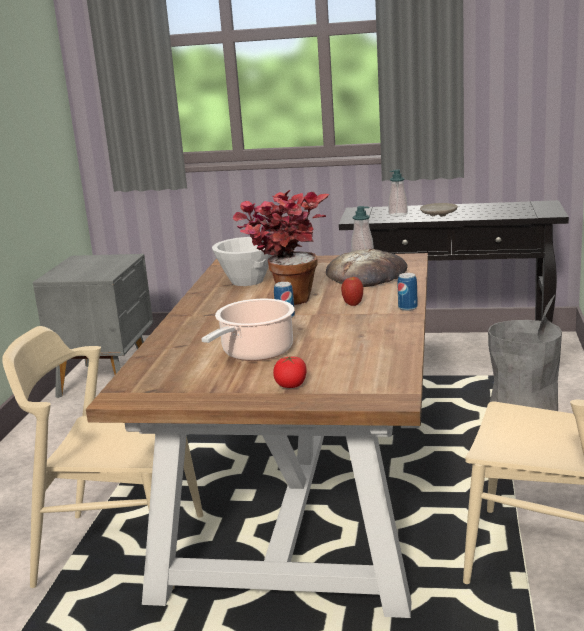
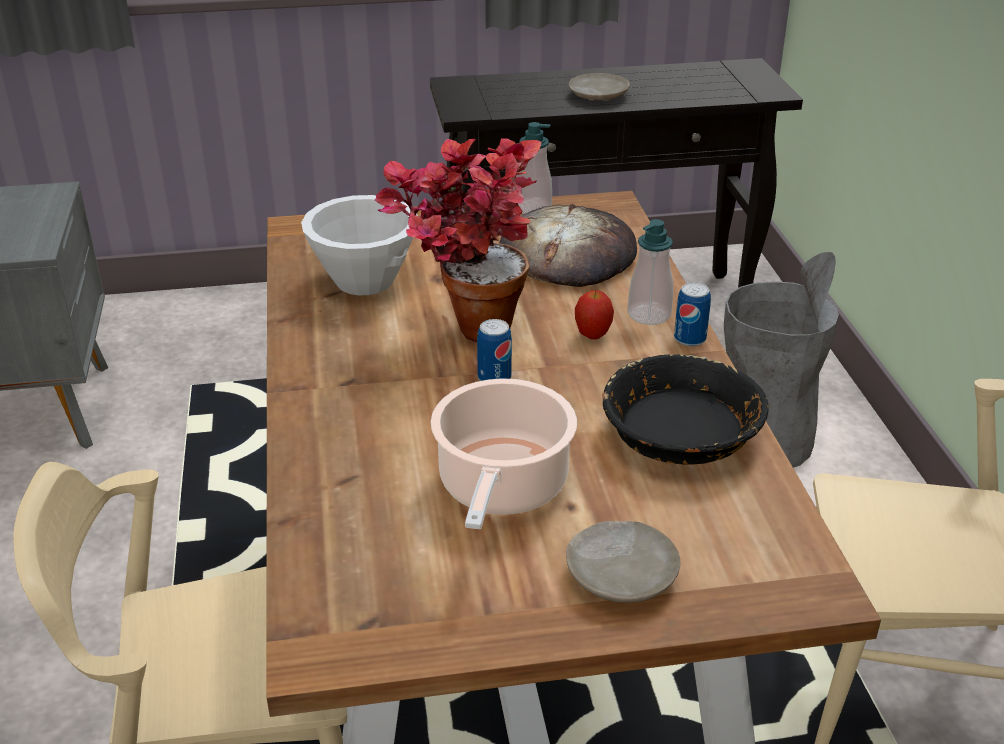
camera: 20 degrees left, 15 degrees up
tomato [273,356,307,388] -> beige plate [566,521,680,603]
soap dispenser [388,169,408,216] -> soap dispenser moved to [627,219,673,325]
none -> black bowl [602,354,769,465]

